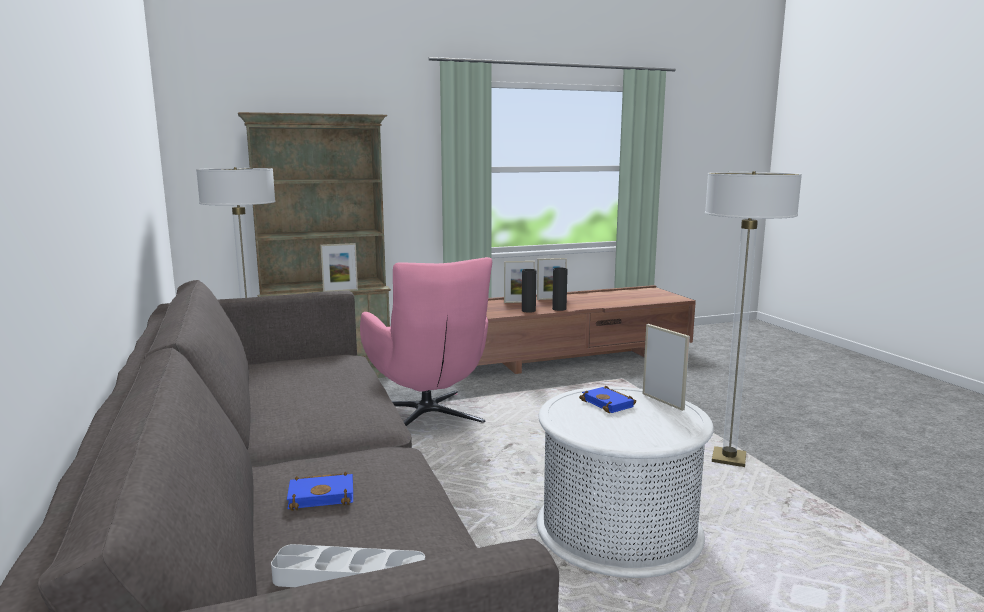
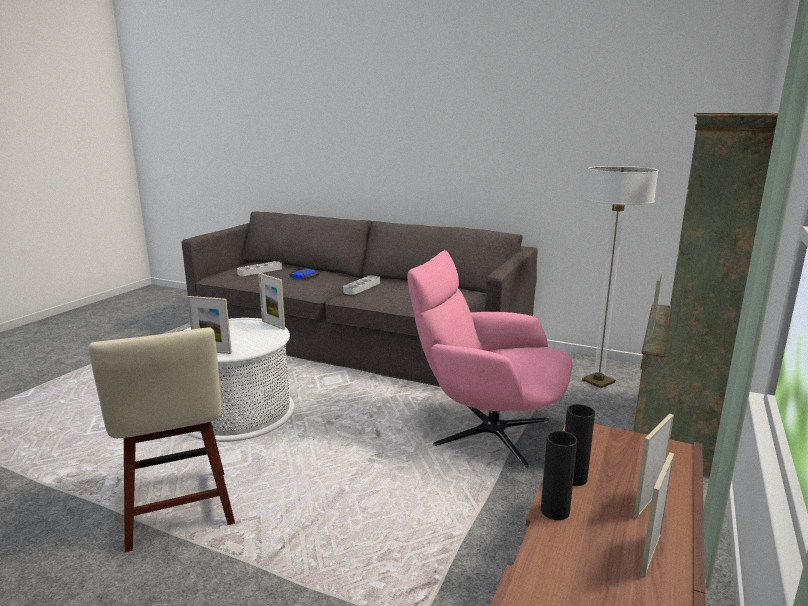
camera: 135 degrees right, 5 degrees up
blue book [579,386,636,413] -> none
floor lamp [705,171,802,467] -> beige stool [88,327,235,552]
none -> picture frame [258,273,285,330]
none -> grey tray [343,275,380,295]

